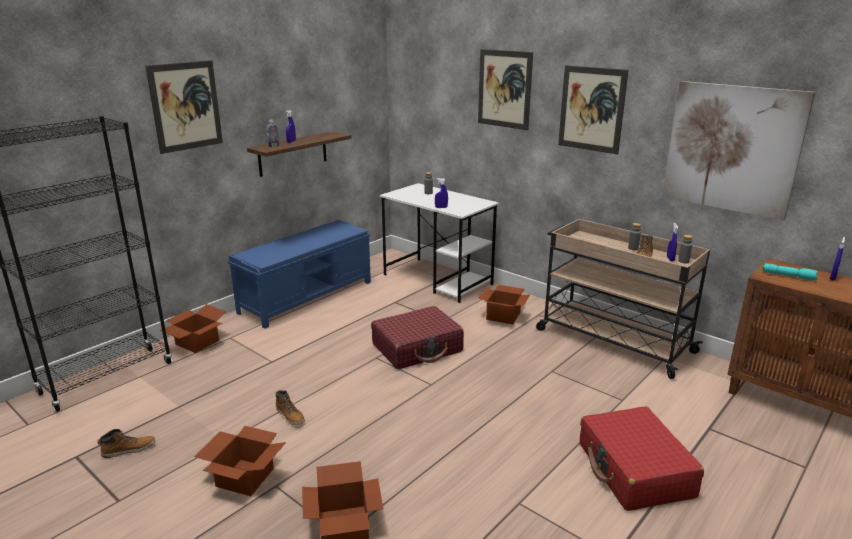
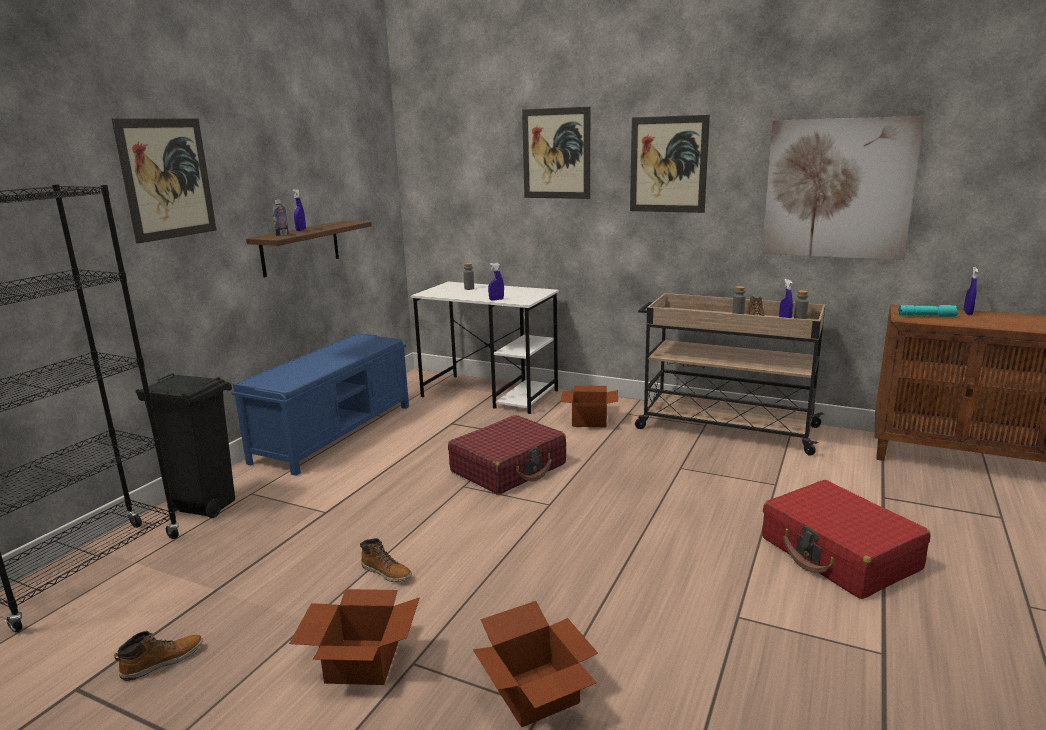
camera: 15 degrees left, 5 degrees down
cardboard box [160,304,226,353] -> black trash can [135,373,235,518]

